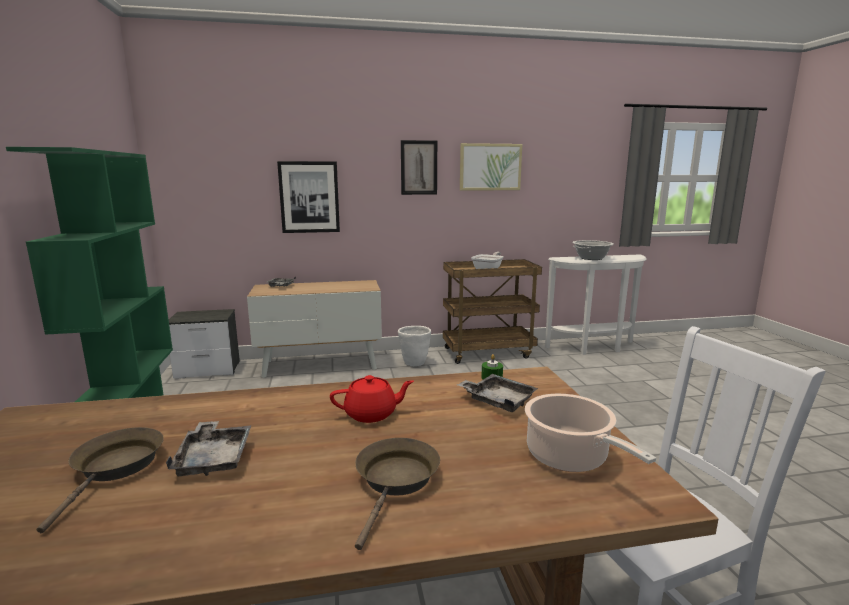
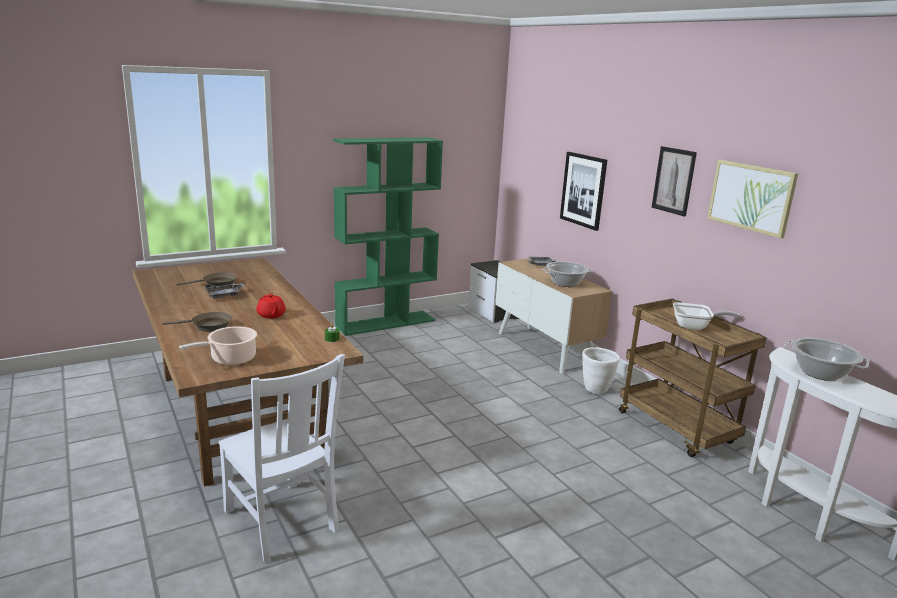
camera: 70 degrees right, 5 degrees up
grey tray [457,374,538,412] -> none
none -> cooking pot [542,261,592,287]

